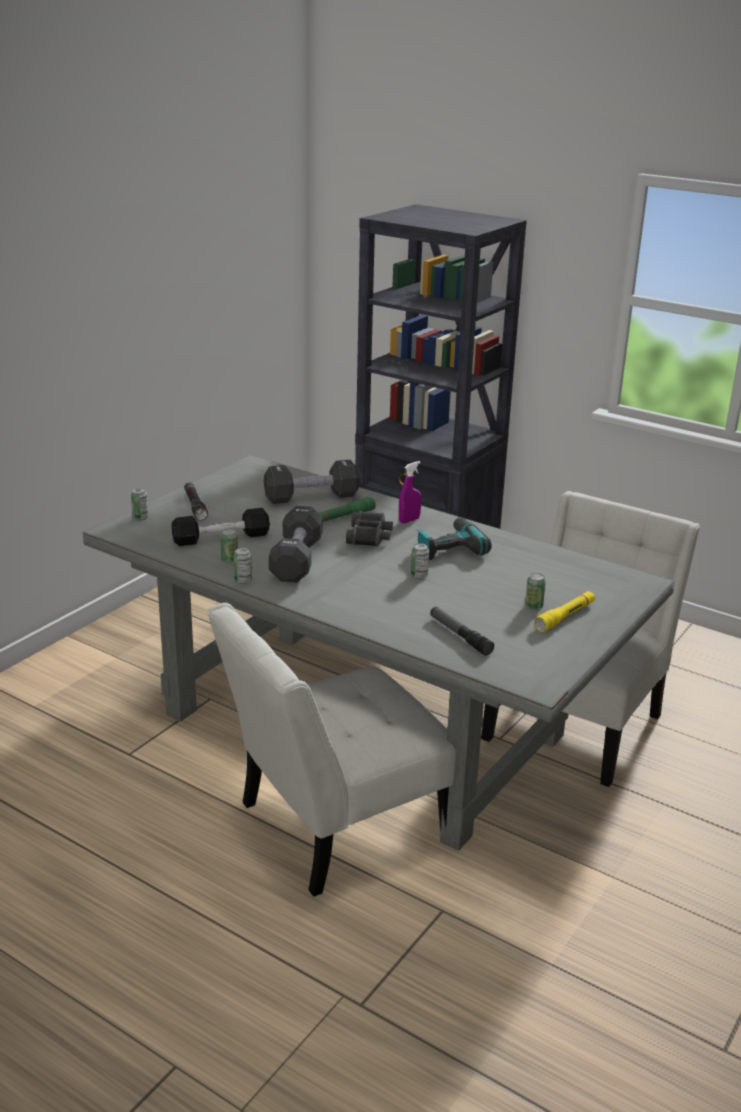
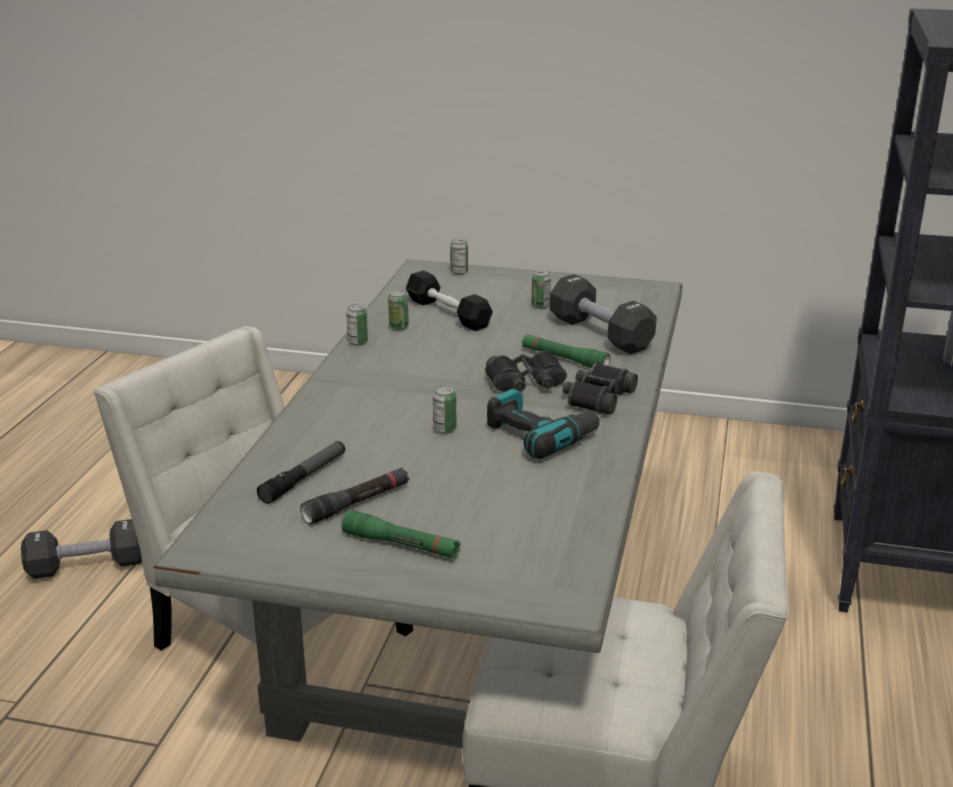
camera: 70 degrees right, 0 degrees up
black flashlight [184,483,208,521] -> black flashlight moved to [301,467,409,524]
black dumbbell [269,506,323,582] -> black dumbbell moved to [21,519,142,579]
purple spray bottle [399,461,421,524] -> black binoculars [563,362,638,415]
can [525,573,546,610] -> can moved to [531,270,551,309]
yellow flashlight [534,591,595,632] -> green flashlight [341,510,461,559]

